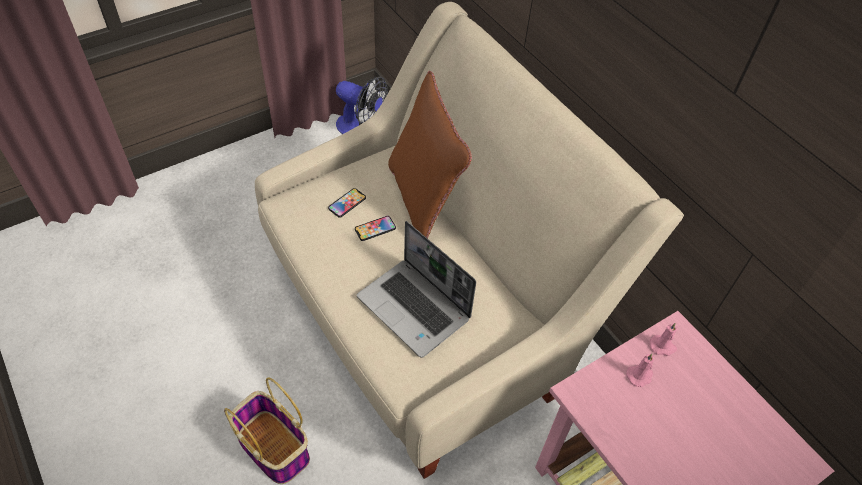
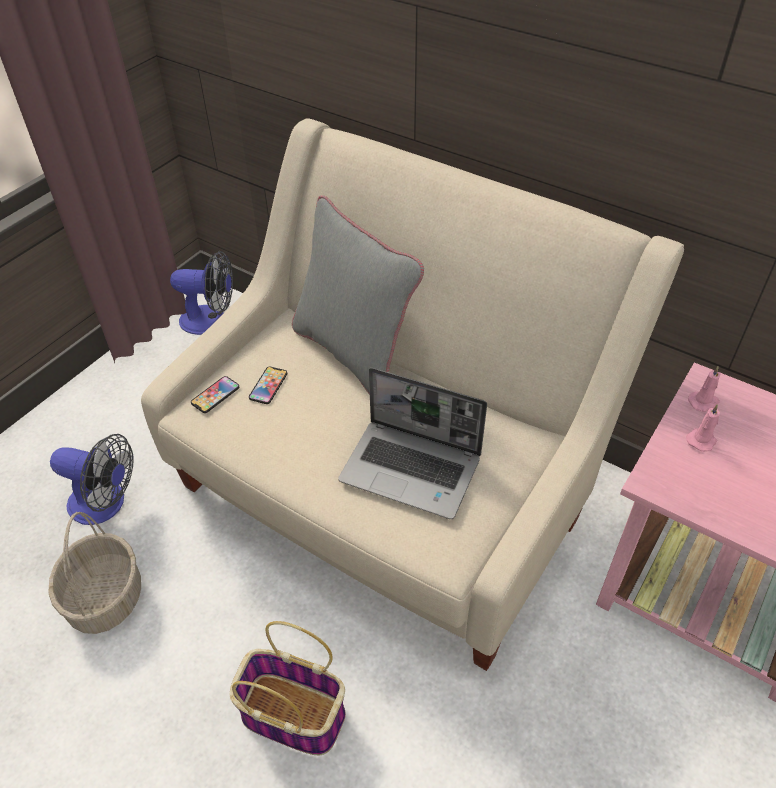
camera: 20 degrees left, 5 degrees down
phone [355,216,396,241] -> phone moved to [191,376,239,413]
brown pillow [388,71,472,239] -> grey pillow [292,195,424,395]
none -> basket [48,512,141,634]
none -> fan [50,434,134,525]

